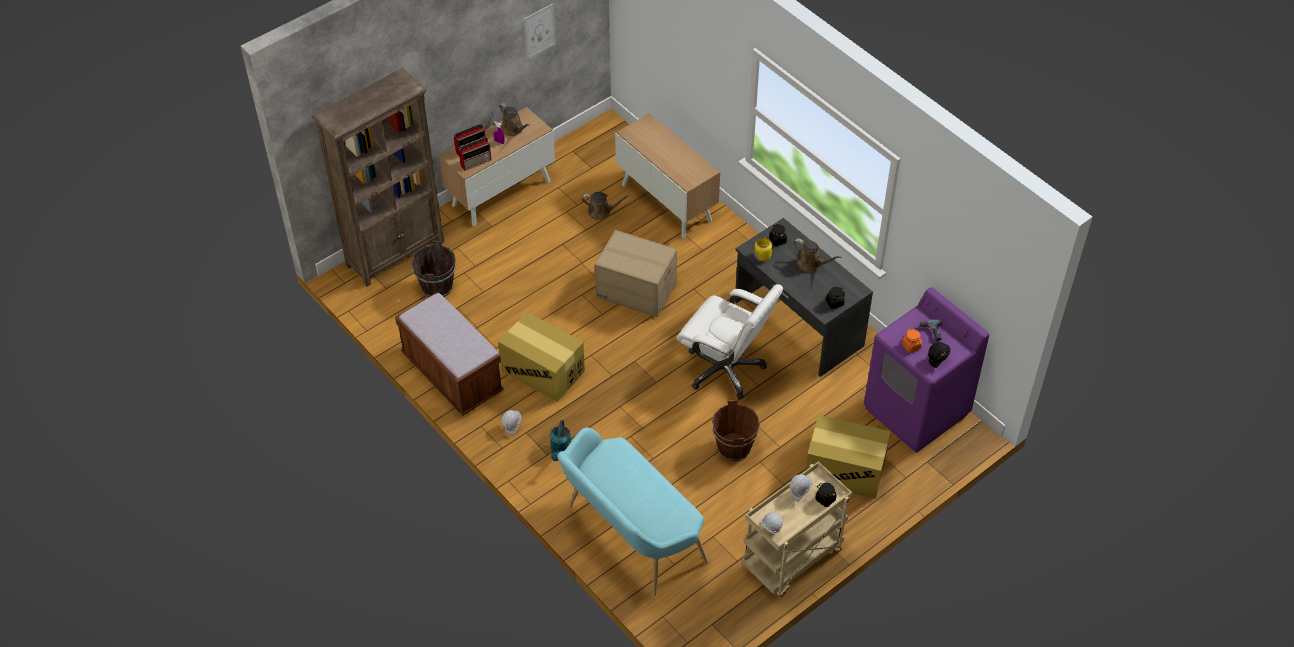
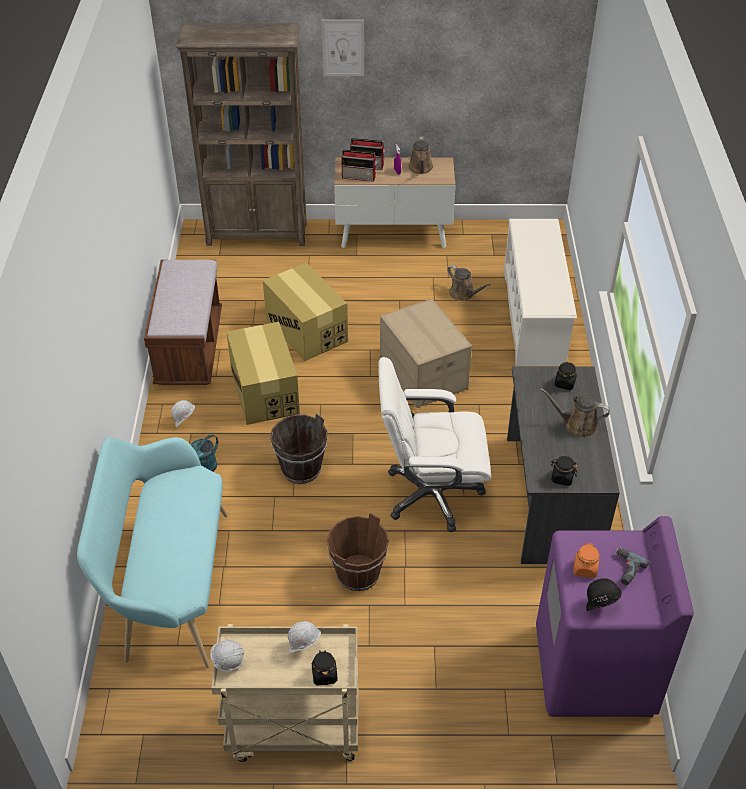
camera: 40 degrees right, 5 degrees down
brown bucket [411,241,456,297] -> brown bucket moved to [270,413,327,484]
picture [524,3,556,60] -> picture moved to [322,20,364,76]
cabinet [615,113,720,239] -> white shoe rack [504,219,577,366]
white office chair [676,284,783,399] -> white office chair turned 105 degrees clockwise [378,357,491,532]
yellow jar [754,237,772,262] -> none
brown watering can [794,238,841,272] -> brown watering can turned 120 degrees clockwise [540,388,610,438]
cardboard box [805,415,891,499] -> cardboard box moved to [263,262,348,361]

